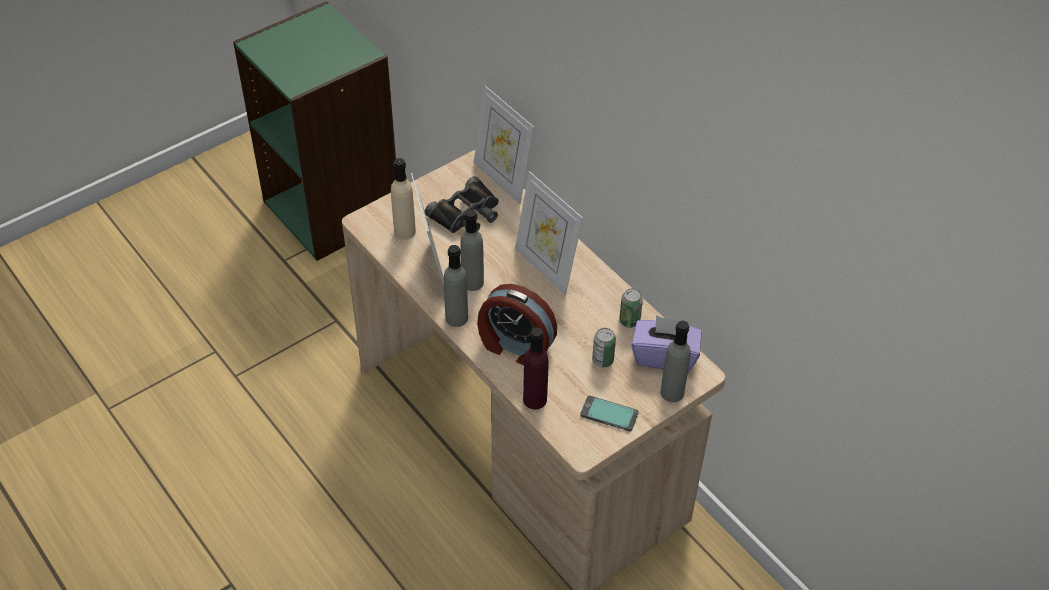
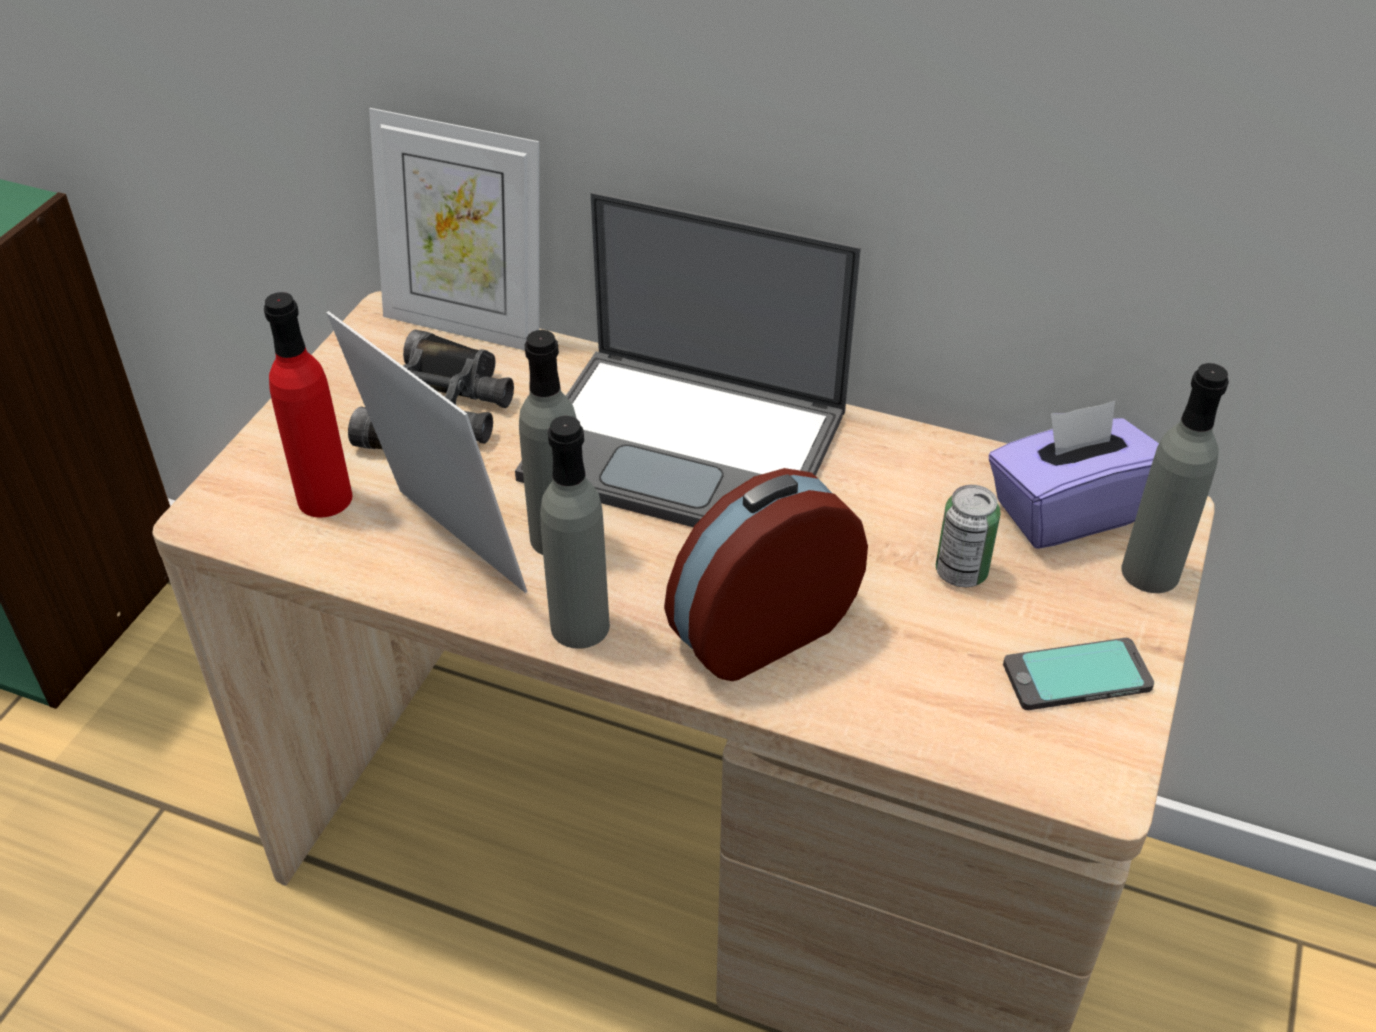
camera: 30 degrees left, 5 degrees down
beige bottle [391,158,416,240] -> red bottle [264,292,353,518]
alarm clock [477,284,557,365] -> alarm clock turned 150 degrees clockwise [664,468,868,681]
picture frame [515,171,583,295] -> laptop [515,191,861,527]
purple bottle [523,328,548,409] -> none
can [619,288,643,328] -> none

